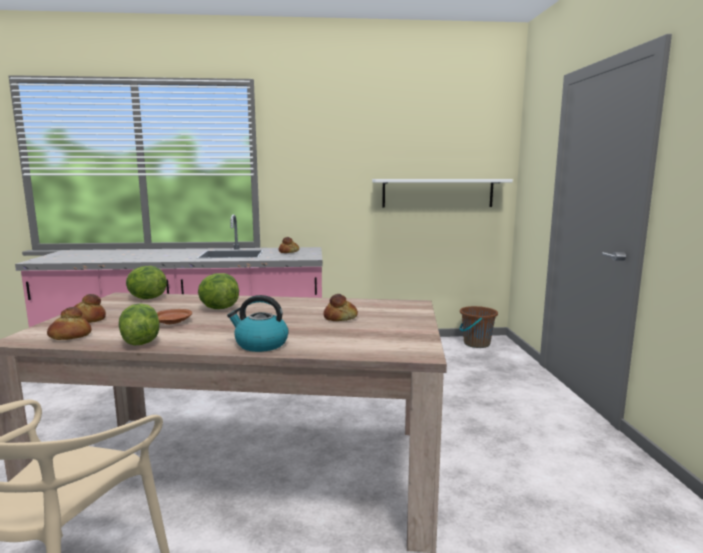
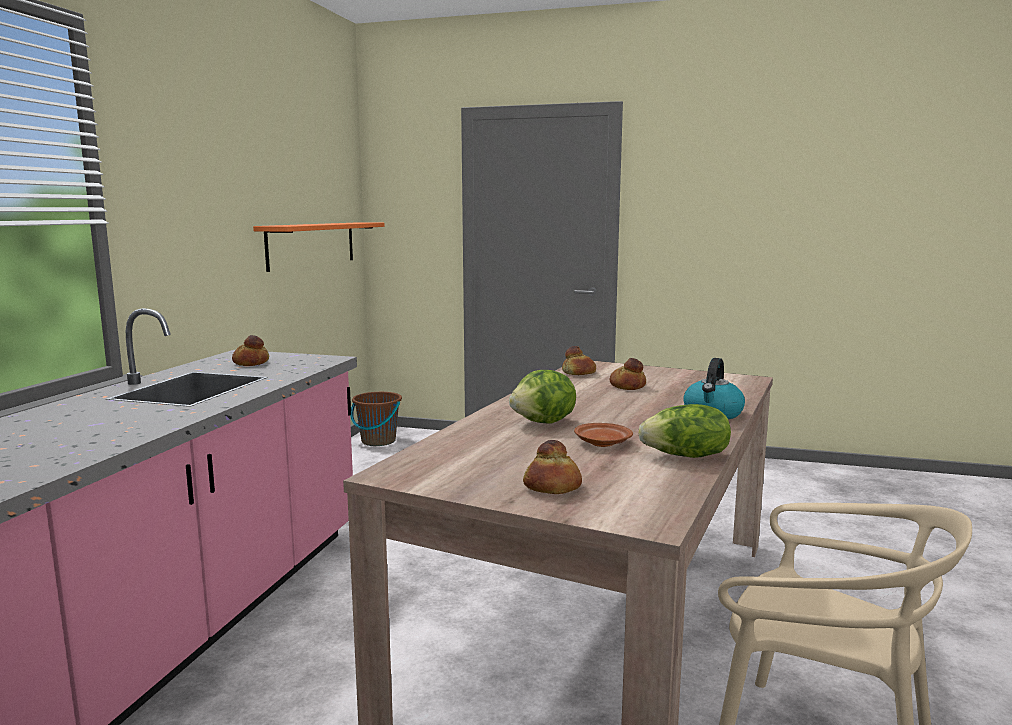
camera: 70 degrees left, 0 degrees up
bread [47,307,92,340] -> bread moved to [562,346,596,375]
lettuce [126,266,167,299] -> none
white shelf [372,179,513,208] -> orange shelf [253,222,385,272]

